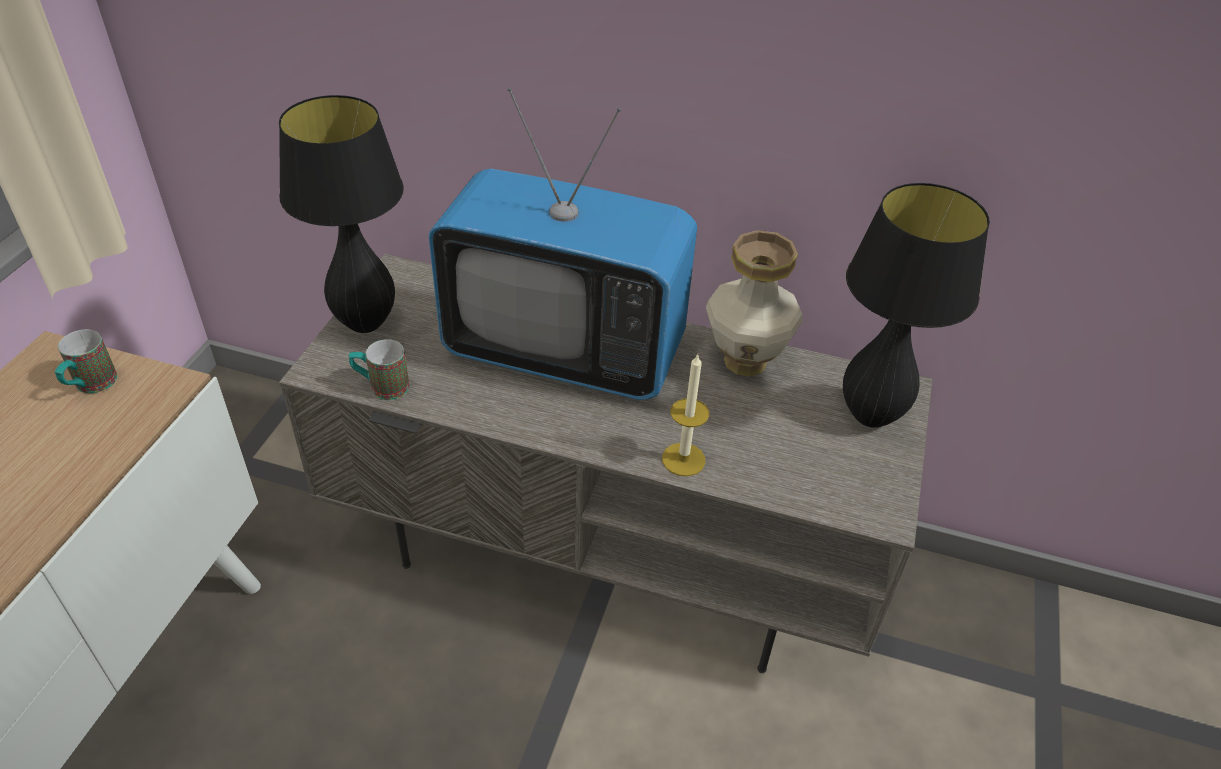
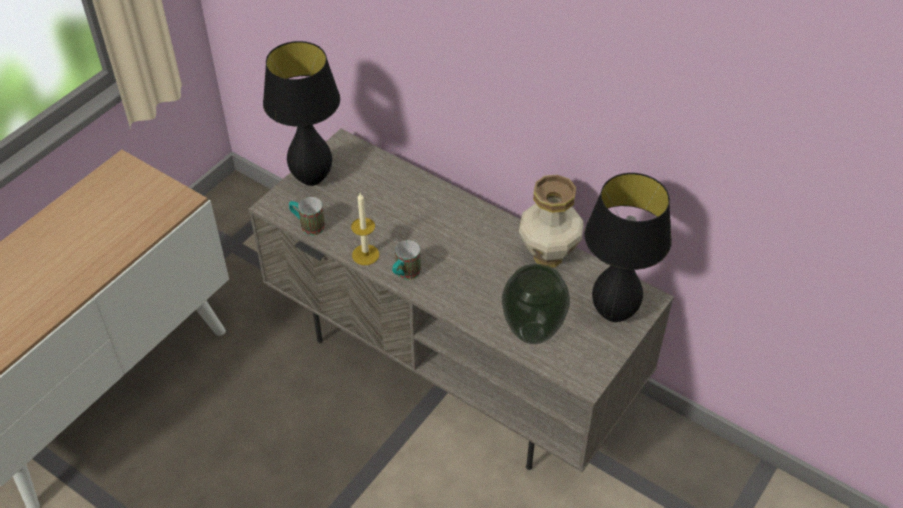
camera: 20 degrees right, 5 degrees up
mug [55,329,117,393] -> mug moved to [392,240,421,280]
television [429,88,697,400] -> none
candle [662,354,709,476] -> candle moved to [351,193,379,265]
none -> vase [502,264,570,344]

